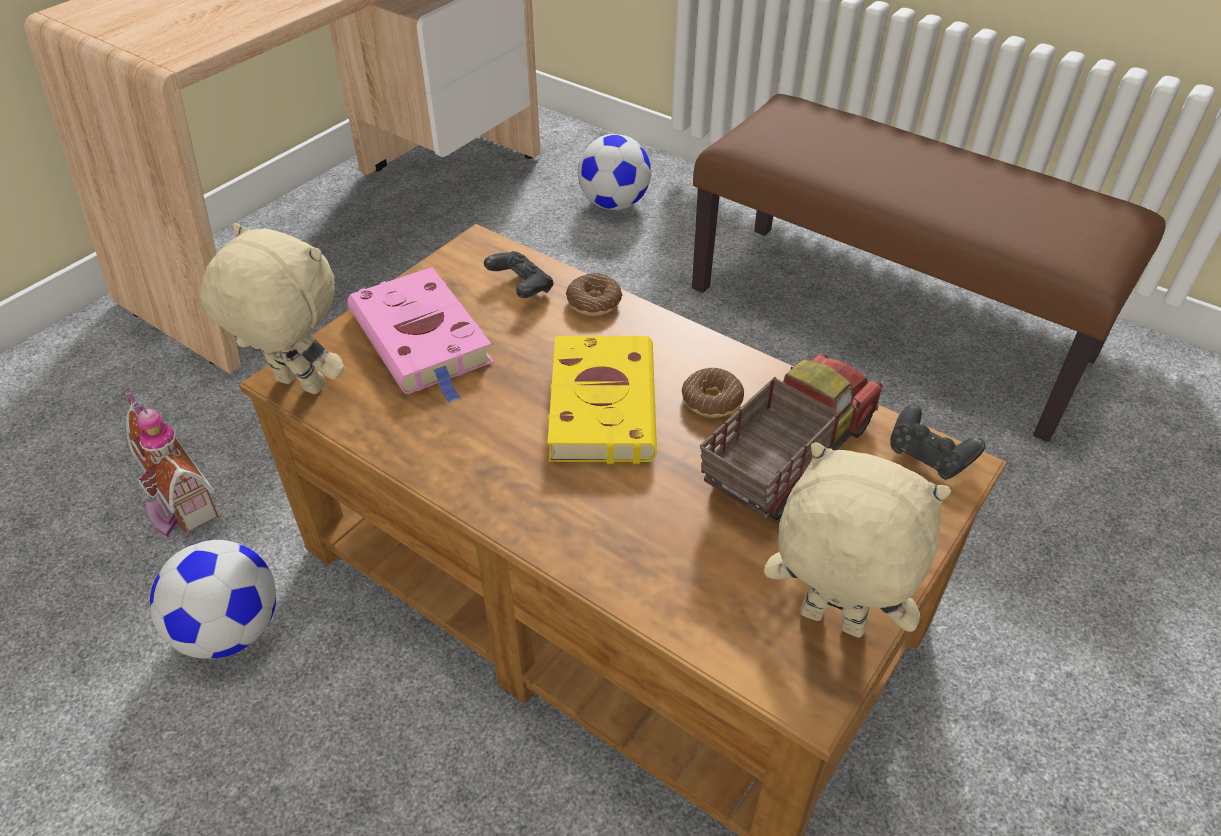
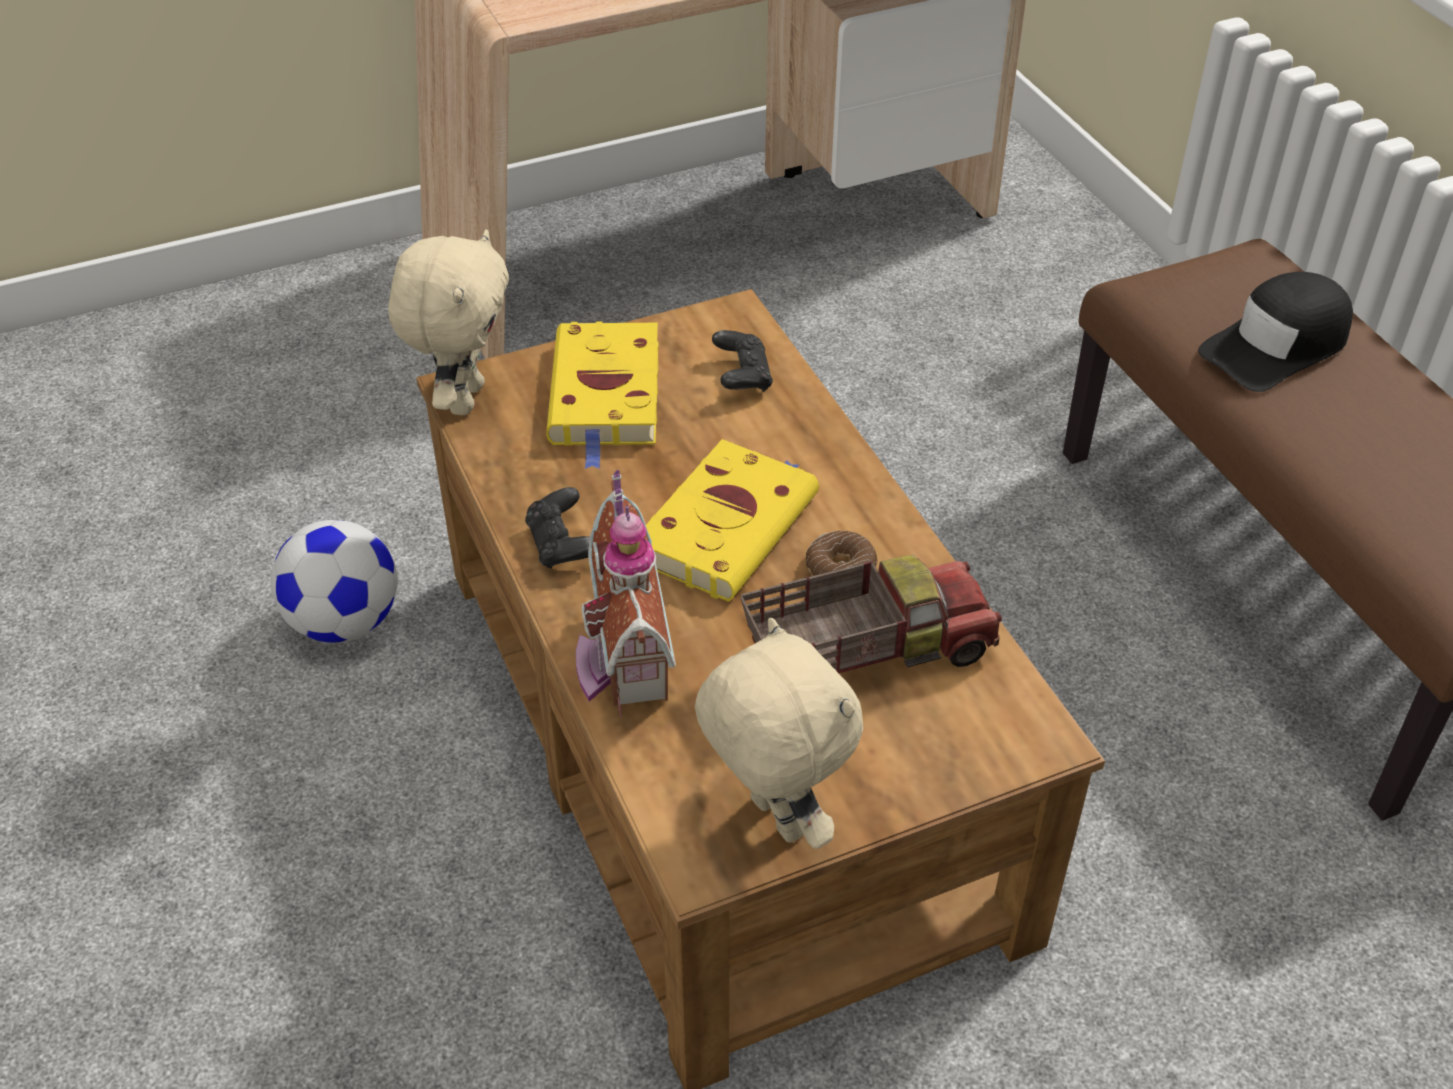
camera: 30 degrees right, 0 degrees up
toy house [125,387,219,537] -> toy house moved to [576,470,676,717]
beige plush toy [200,223,344,394] -> beige plush toy turned 45 degrees clockwise [388,229,509,415]
pink book [347,267,493,403] -> yellow book [546,322,659,469]
donut [566,273,622,316] -> none
football [577,134,651,210] -> none
black game controller [891,404,985,480] -> black game controller moved to [525,487,590,569]
none -> black cap [1198,272,1353,392]

